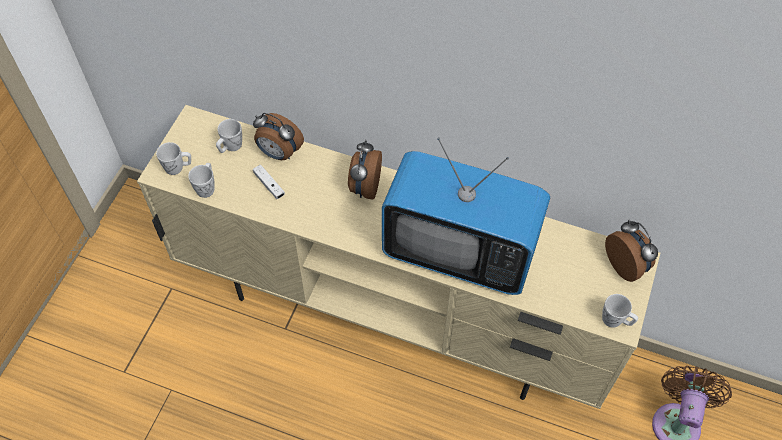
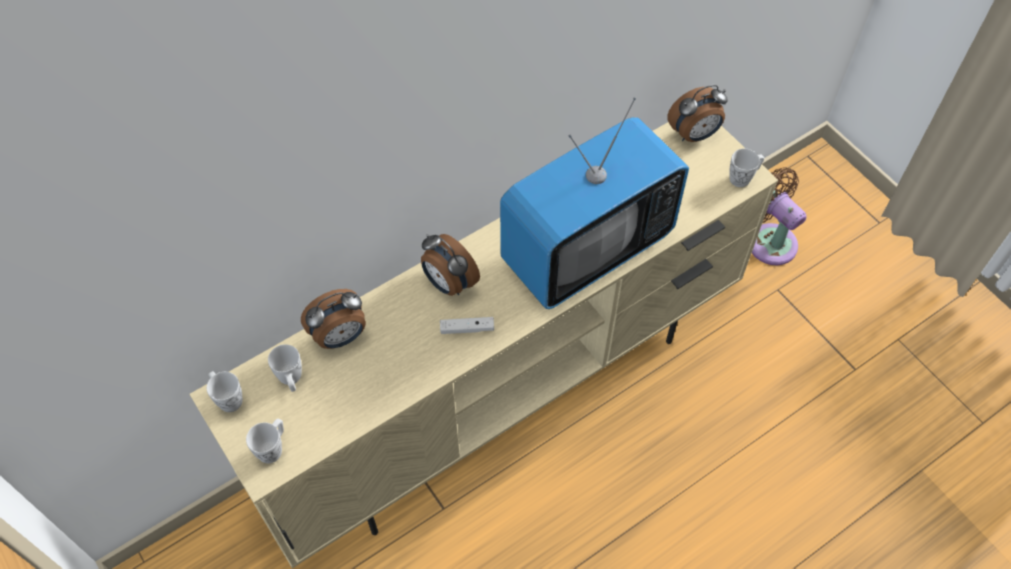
camera: 55 degrees left, 0 degrees up
white mug [188,163,215,198] -> white mug moved to [207,371,243,412]
white game controller [253,165,285,199] -> white game controller moved to [440,317,494,334]
alarm clock [605,220,658,282] -> alarm clock turned 150 degrees clockwise [667,85,728,142]

